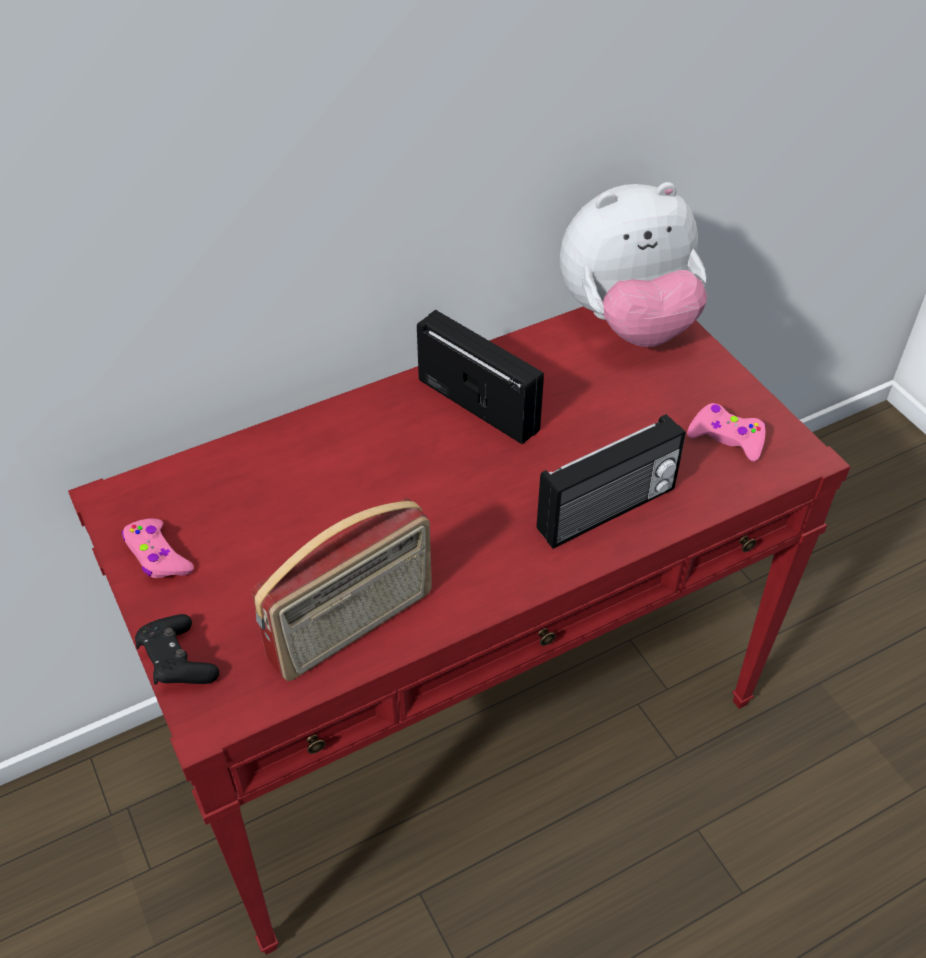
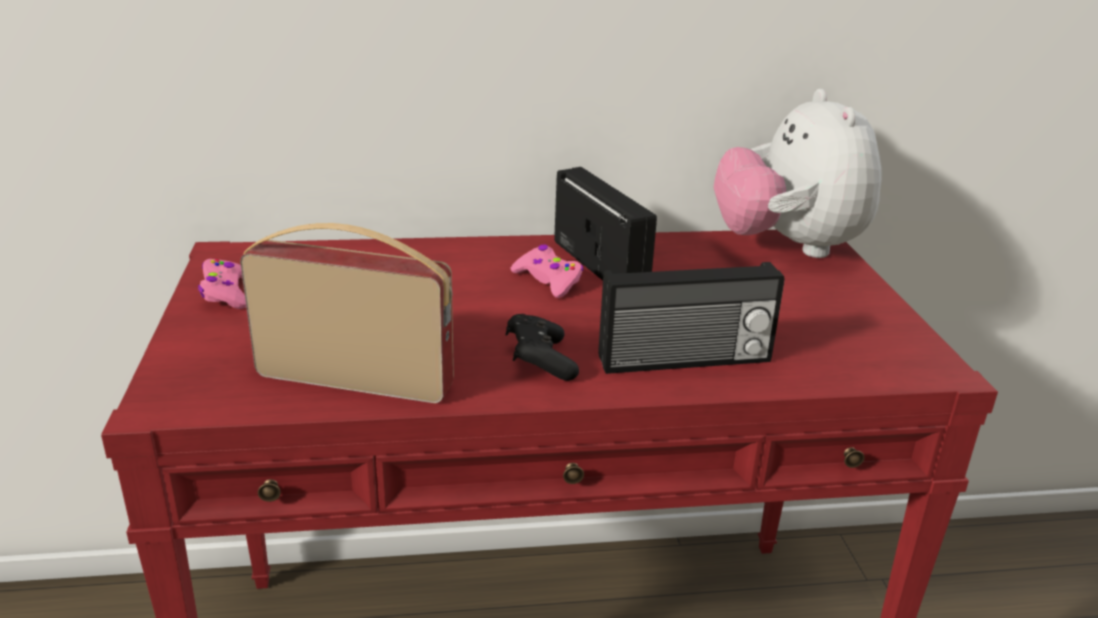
camera: 20 degrees right, 20 degrees down
black game controller [135,614,219,685] -> black game controller moved to [506,314,579,381]
radio [252,498,432,681] -> radio turned 150 degrees counterclockwise [240,223,454,404]
plush toy [560,182,707,347] -> plush toy turned 75 degrees clockwise [714,89,882,258]
pink game controller [687,403,766,462] -> pink game controller moved to [511,245,583,298]

